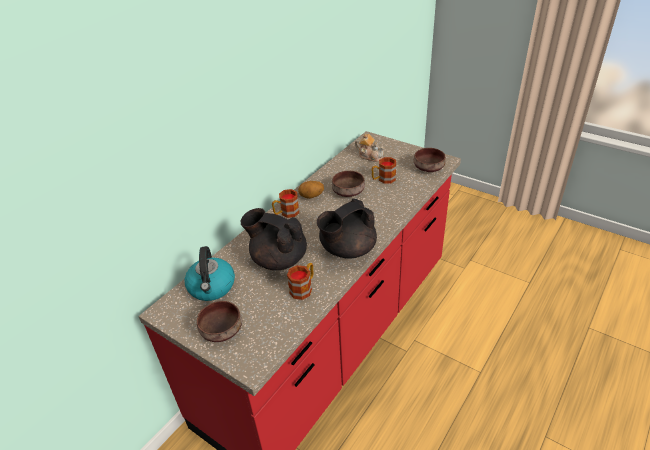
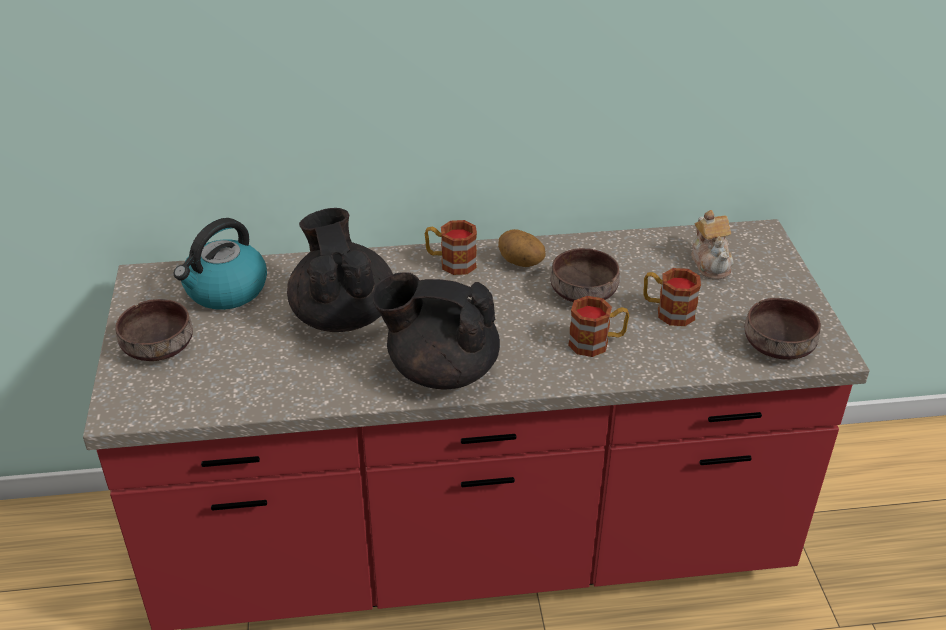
camera: 45 degrees right, 0 degrees up
mug [287,263,313,300] -> mug moved to [568,296,629,357]

